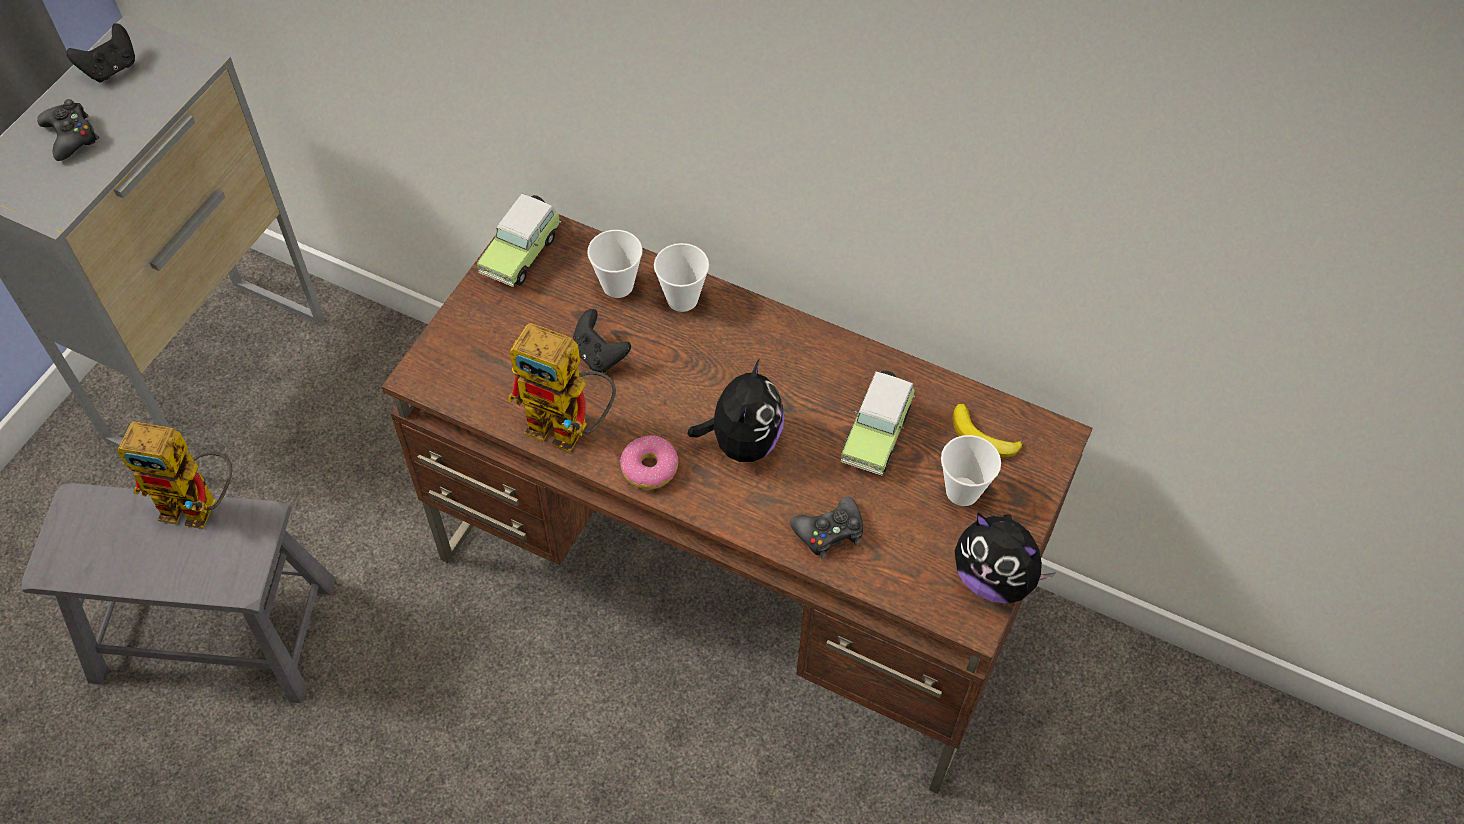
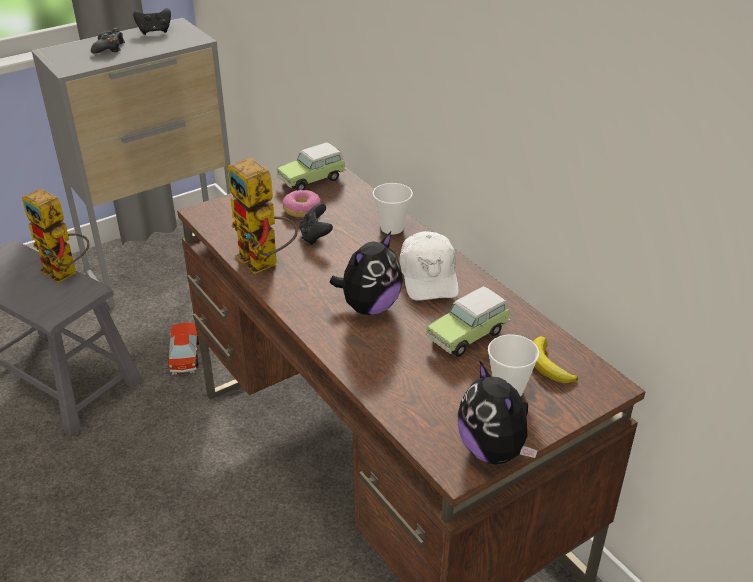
camera: 30 degrees right, 20 degrees down
cup [587,230,642,298] -> none
donut [620,435,678,490] -> donut moved to [283,190,321,217]
black game controller [790,496,863,559] -> none
none -> toy car [168,322,199,375]
none -> white cap [400,231,459,301]

